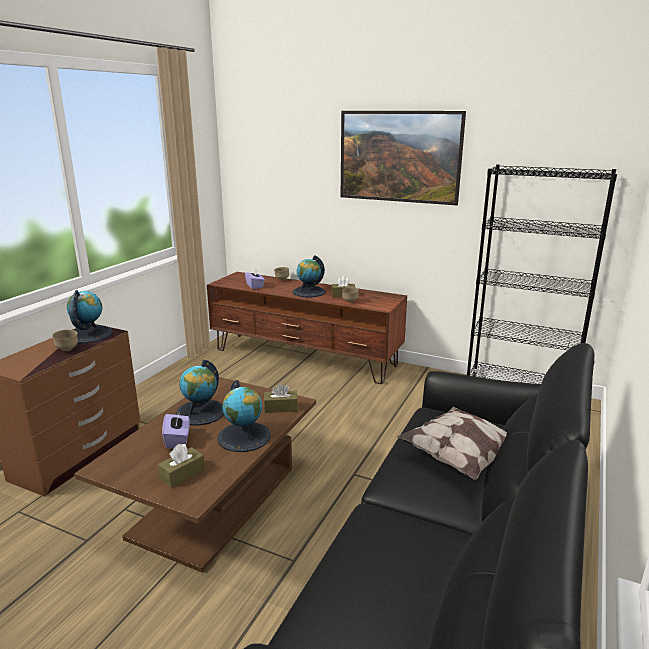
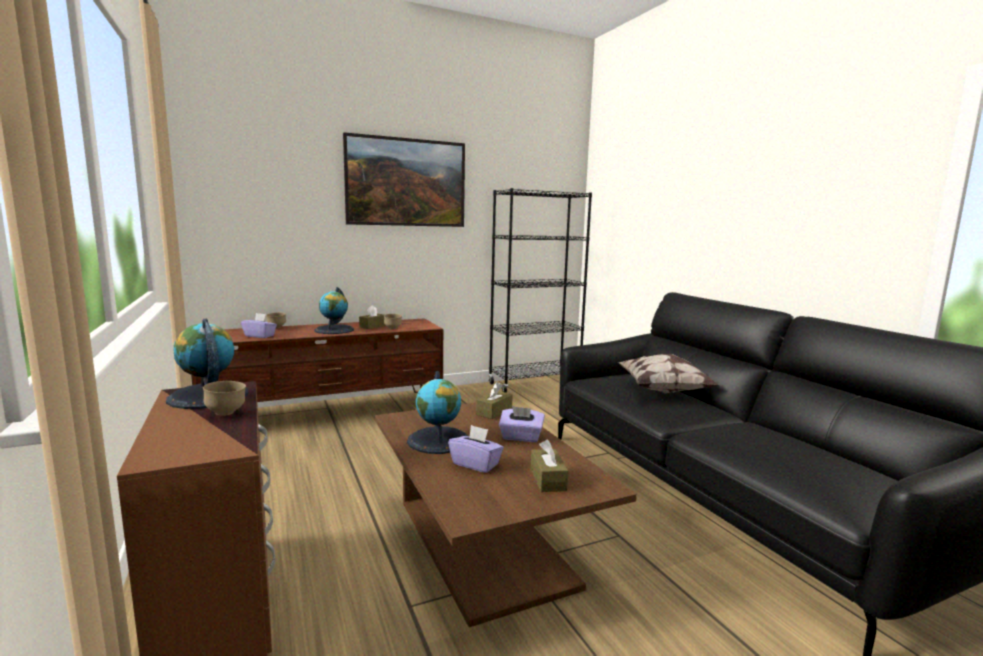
camera: 50 degrees left, 10 degrees down
globe [217,380,271,452] -> purple tissue box [499,406,545,442]

